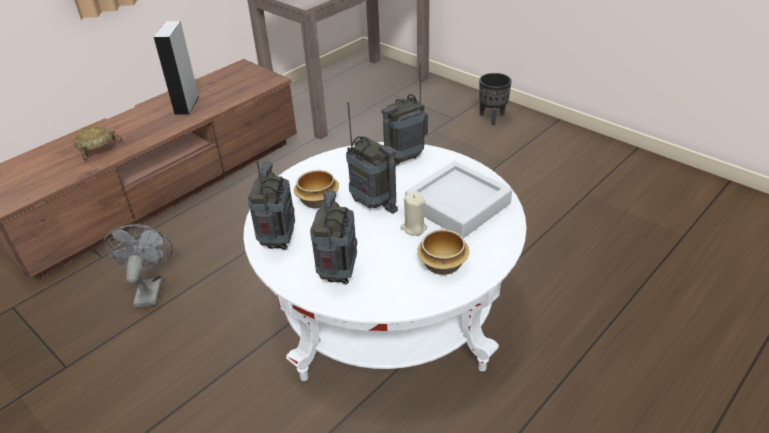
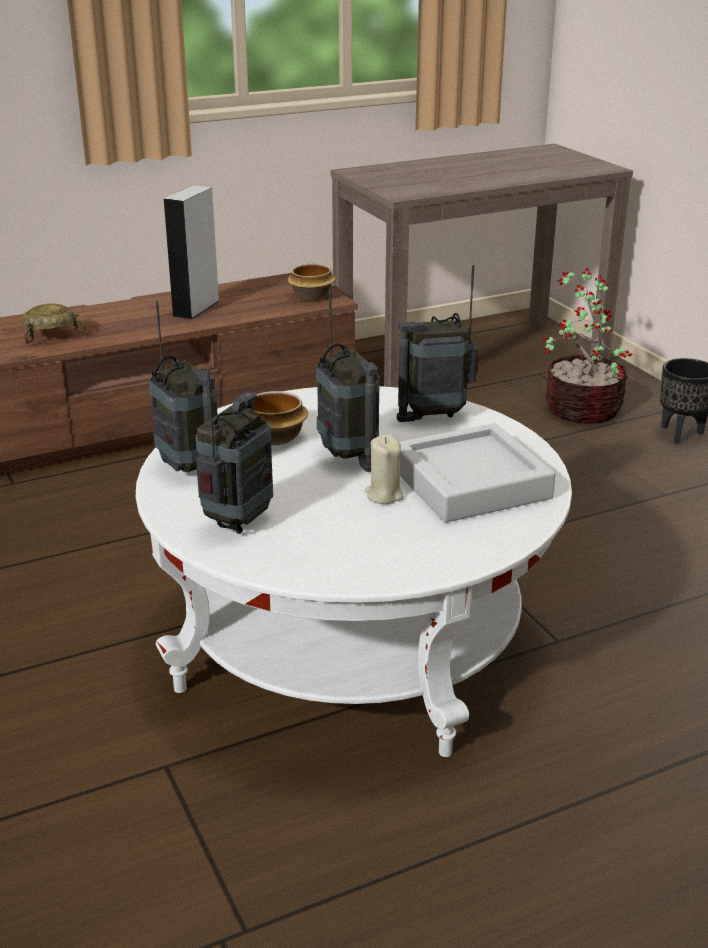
camera: 20 degrees right, 10 degrees down
grey fan [104,224,173,307] -> none
radio [248,160,295,250] -> radio turned 120 degrees clockwise [149,300,218,472]
bowl [417,229,469,275] -> bowl moved to [288,264,336,301]
none -> potted plant [542,268,633,424]

